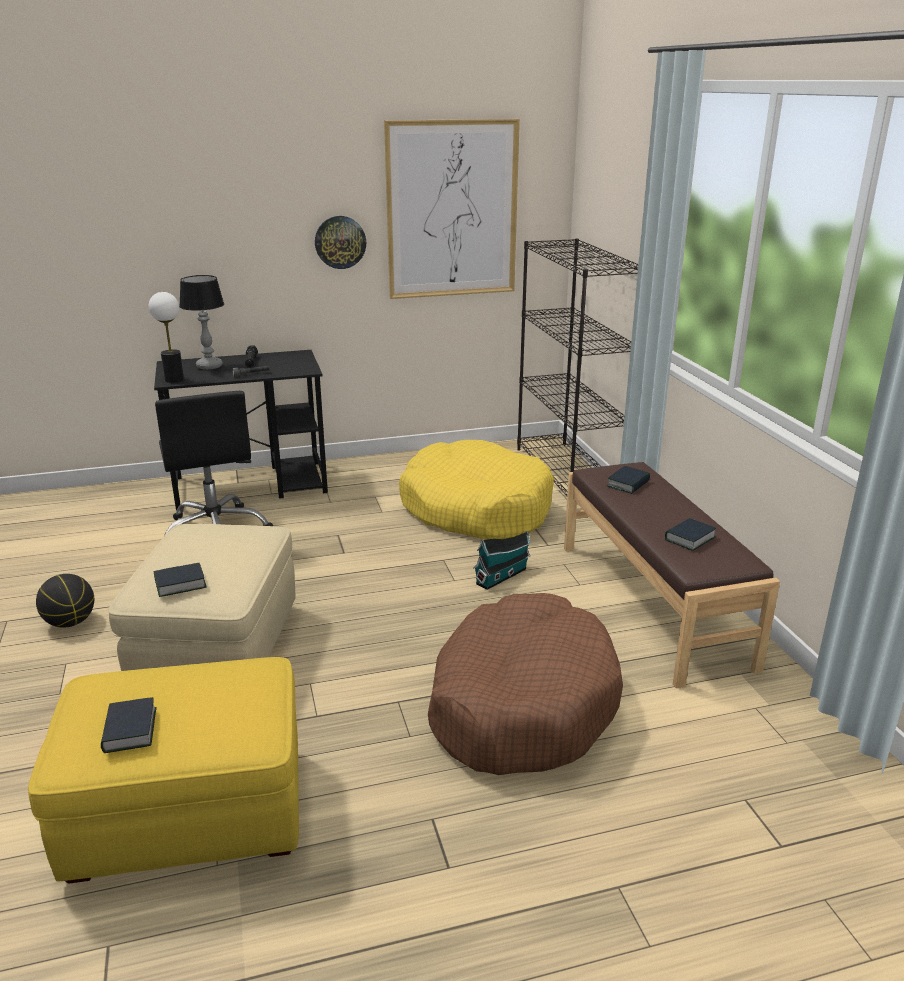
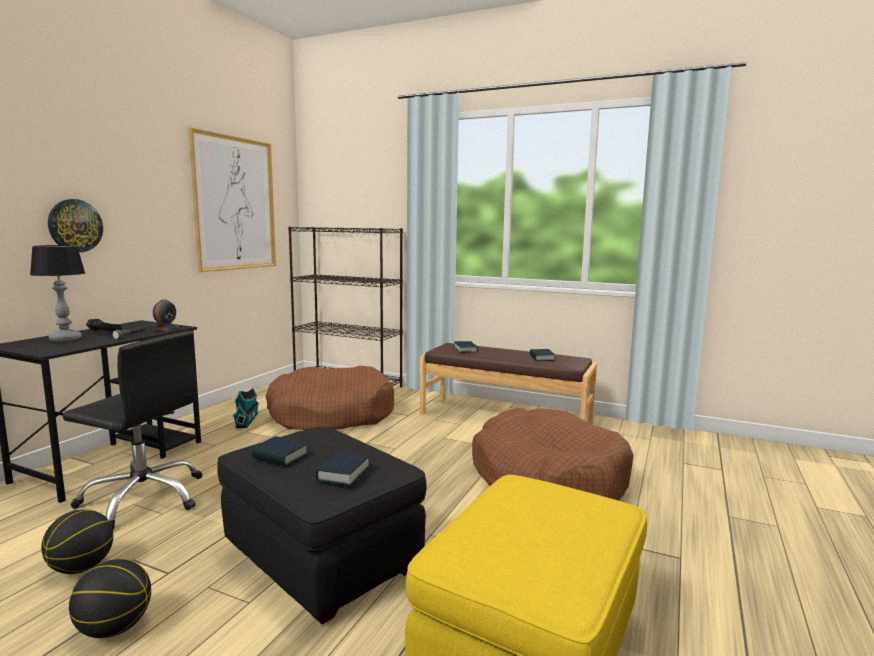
camera: 50 degrees left, 15 degrees down
book [101,697,157,753] -> book moved to [251,436,308,467]
beige ottoman [109,524,295,671] -> black ottoman [217,426,427,624]
table lamp [149,292,184,383] -> none
wall clock [315,216,366,269] -> wall clock moved to [48,199,103,252]
yellow dog bed [399,440,554,540] -> brown dog bed [265,366,394,430]
toy house [473,531,530,590] -> toy house moved to [232,388,260,428]
none -> basketball [41,509,113,574]
none -> alarm clock [152,299,179,331]

